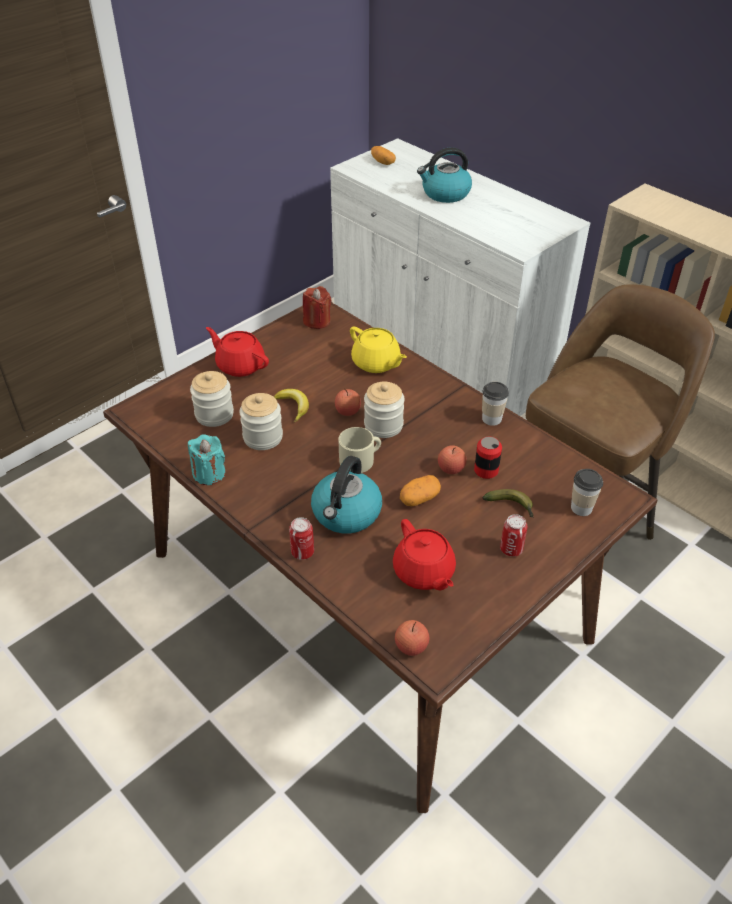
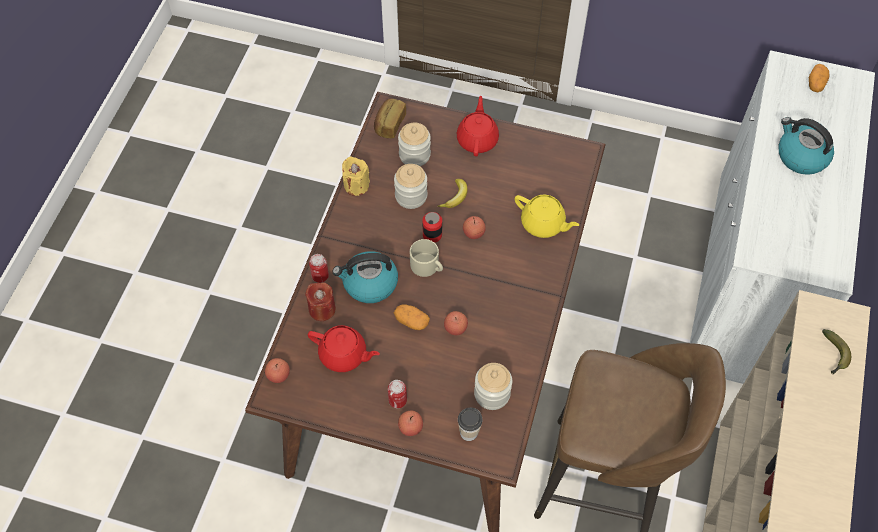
camera: 60 degrees right, 15 degrees up
turquoise candle [188,434,226,485] -> yellow candle [342,157,370,196]
red candle [303,286,332,329] -> red candle moved to [305,282,336,321]
yellow teapot [350,326,407,373] -> yellow teapot turned 75 degrees counterclockwise [514,194,579,238]
jar [364,382,405,438] -> jar moved to [474,363,512,410]
red teapot [393,519,456,590] -> red teapot turned 105 degrees counterclockwise [308,325,380,372]
can [474,437,502,479] -> can moved to [423,212,442,243]
cup [482,382,509,426] -> none
banana [483,489,534,518] -> banana moved to [822,329,851,375]
none -> bread [374,99,406,138]
none -> apple [398,411,423,436]

